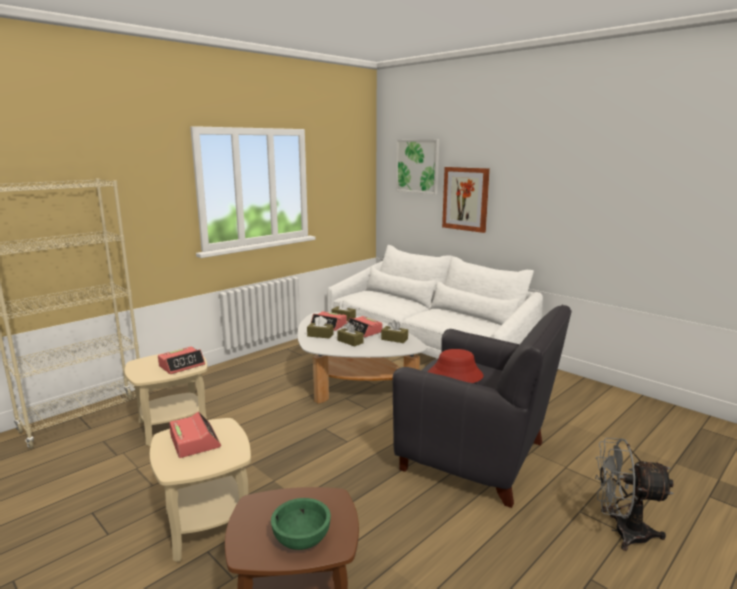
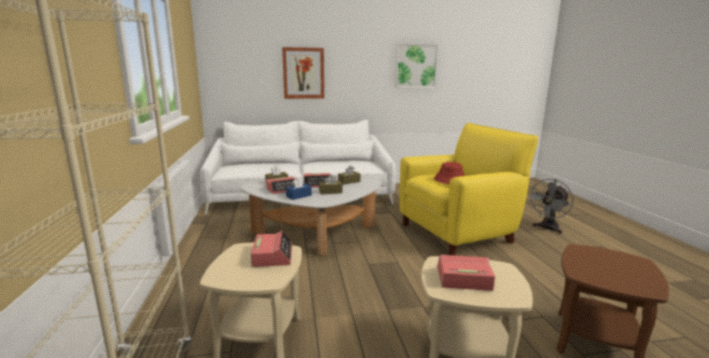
camera: 55 degrees left, 0 degrees up
green bowl [271,498,331,550] -> none
brown tissue box [307,316,334,339] -> blue tissue box [286,177,312,200]
black armchair [393,305,572,508] -> yellow armchair [400,123,538,255]
picture [396,139,439,194] -> picture moved to [395,43,439,88]

